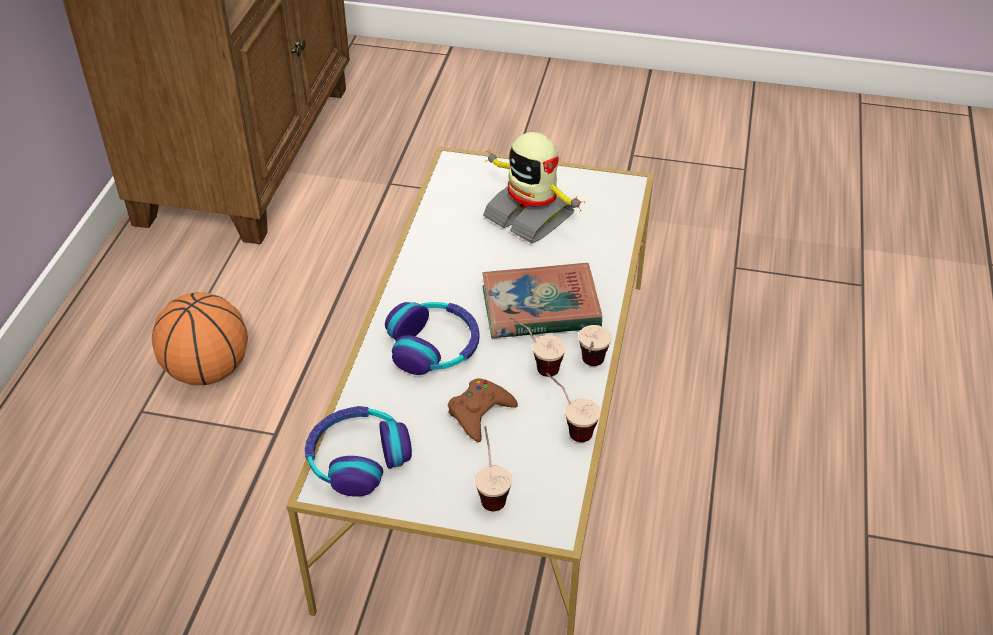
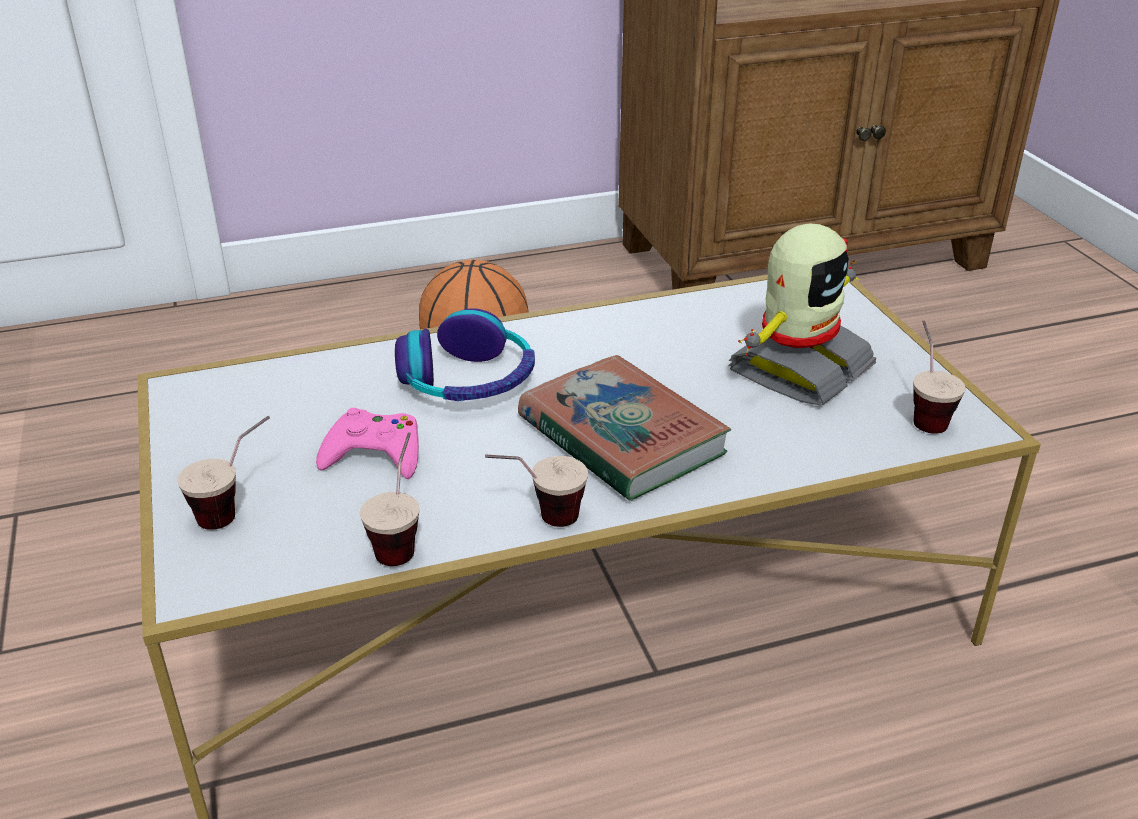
camera: 60 degrees right, 10 degrees down
headphones [305,406,412,497] -> none
brown game controller [448,378,518,442] -> pink game controller [316,408,419,479]
toy robot [483,132,585,244] -> toy robot turned 150 degrees counterclockwise [728,224,876,406]
cup [509,317,566,377] -> cup moved to [913,320,966,434]

